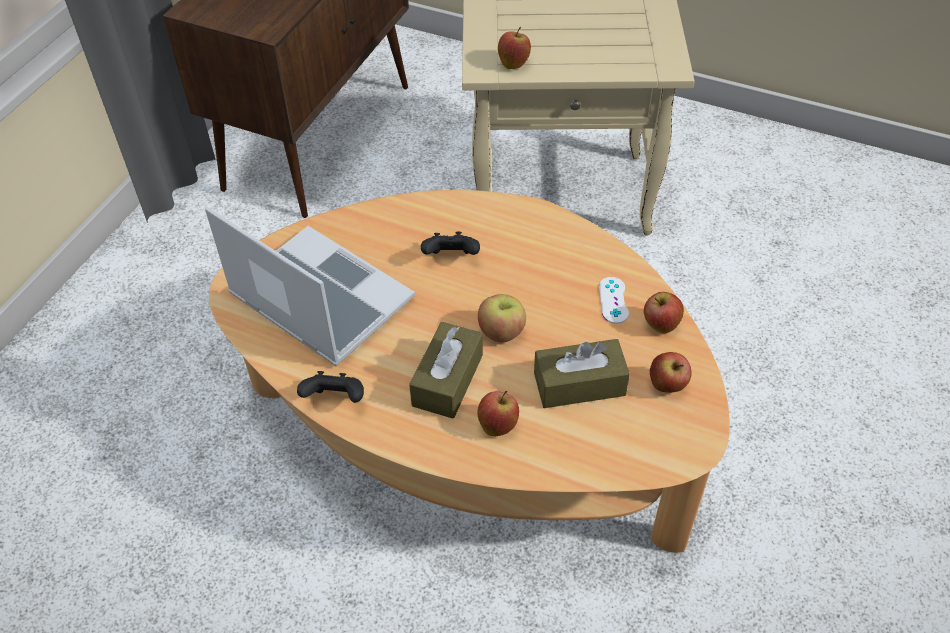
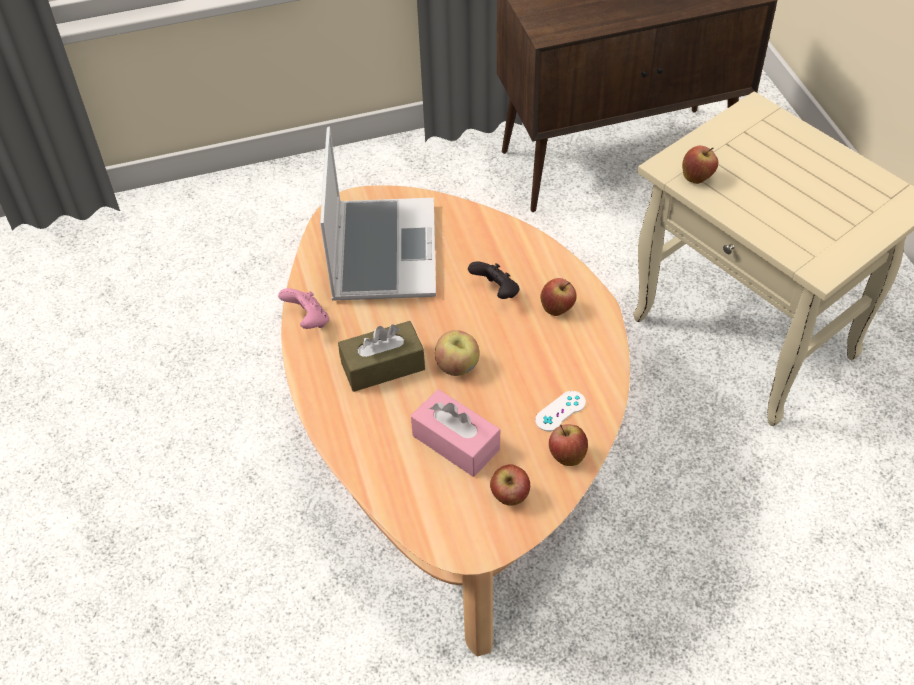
camera: 50 degrees right, 0 degrees up
black game controller [297,371,364,403] -> pink game controller [278,288,329,329]
apple [477,391,519,436] -> apple moved to [540,278,577,316]
brown tissue box [534,339,630,408] -> pink tissue box [411,389,500,477]

